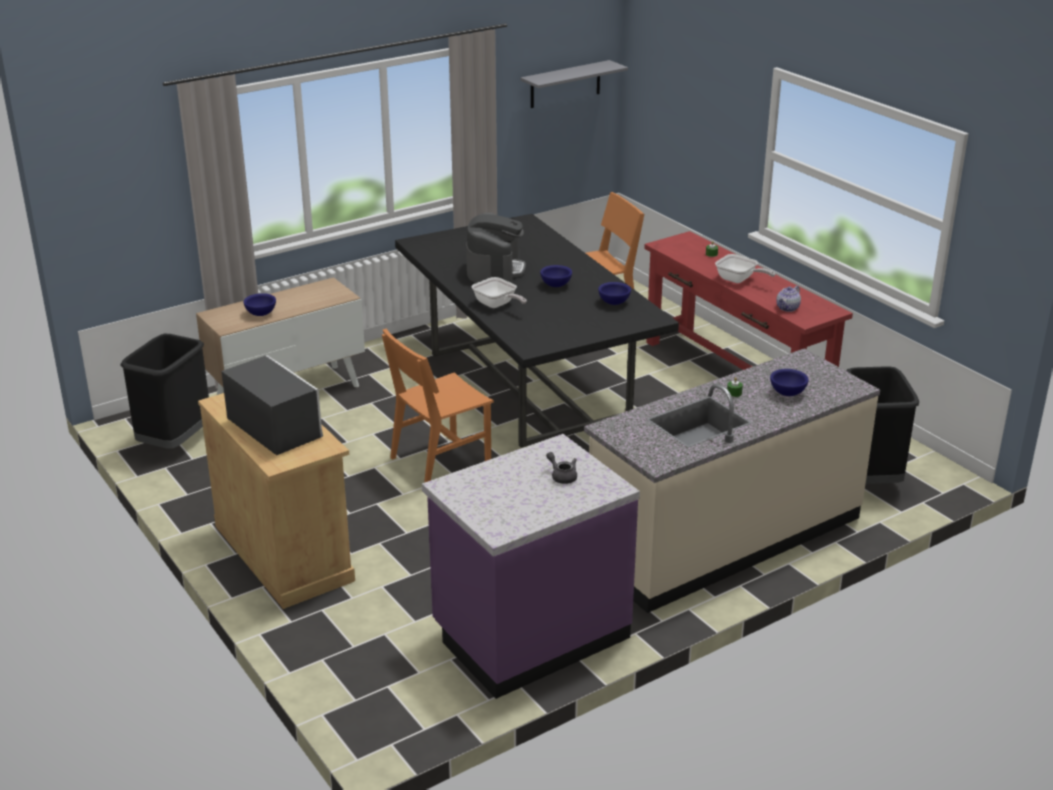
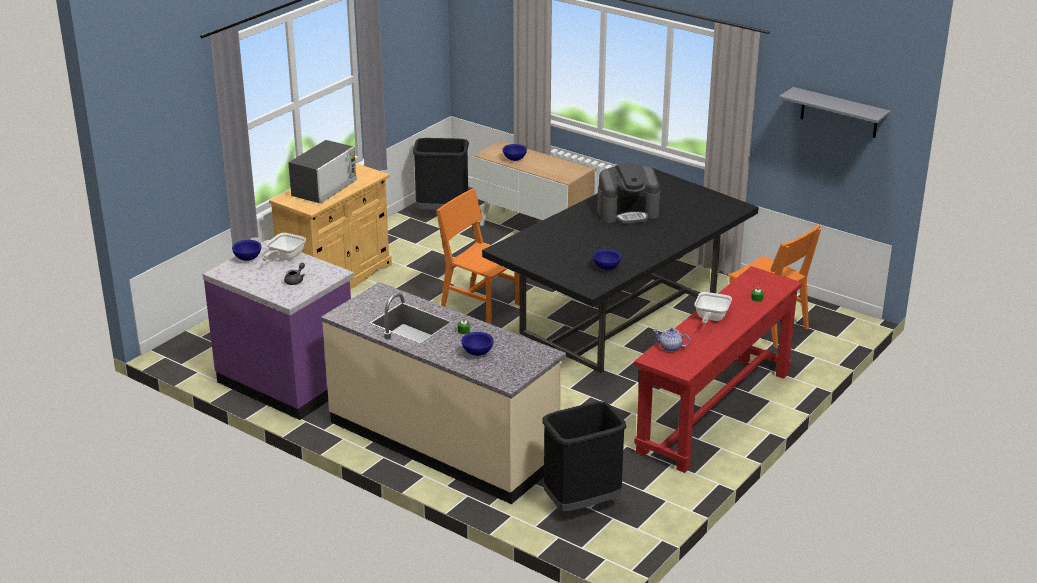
camera: 70 degrees right, 0 degrees up
frying pan [471,277,527,308] -> frying pan moved to [262,233,306,261]
blue bowl [540,265,572,287] -> blue bowl moved to [232,240,261,261]

